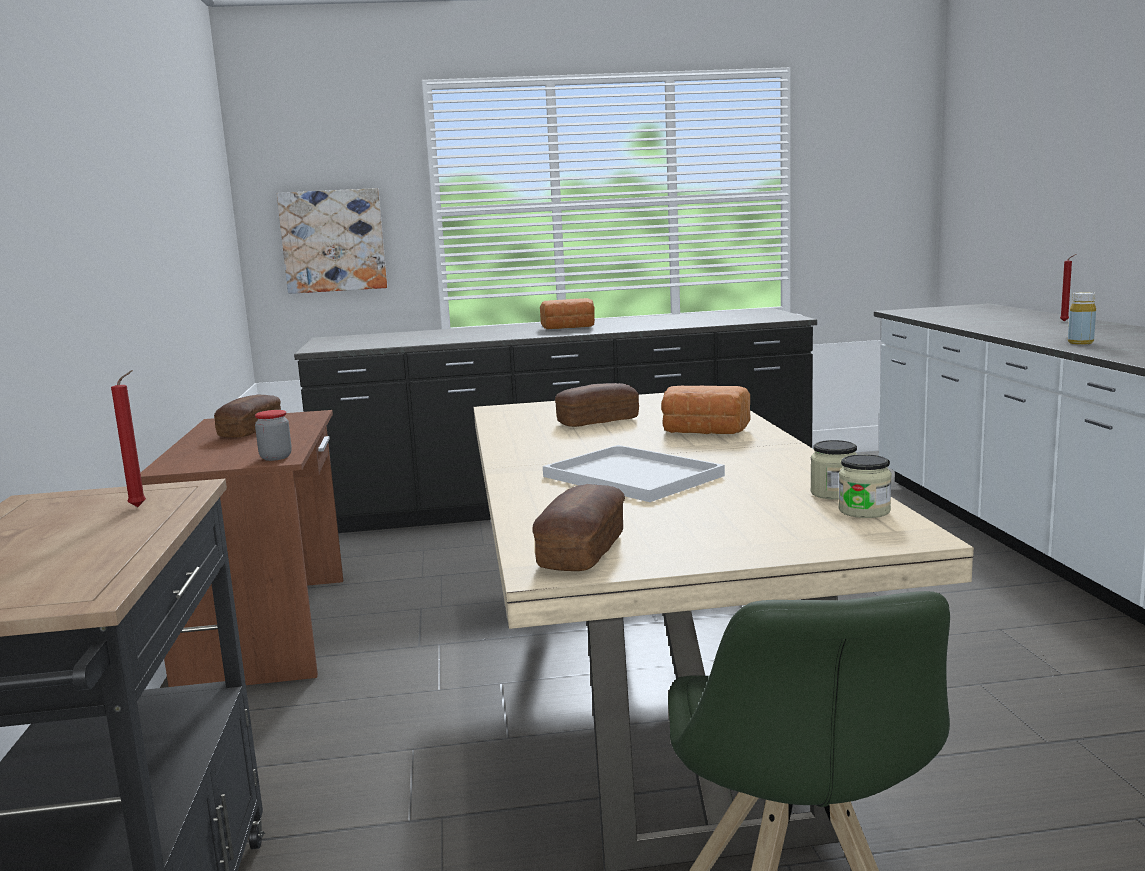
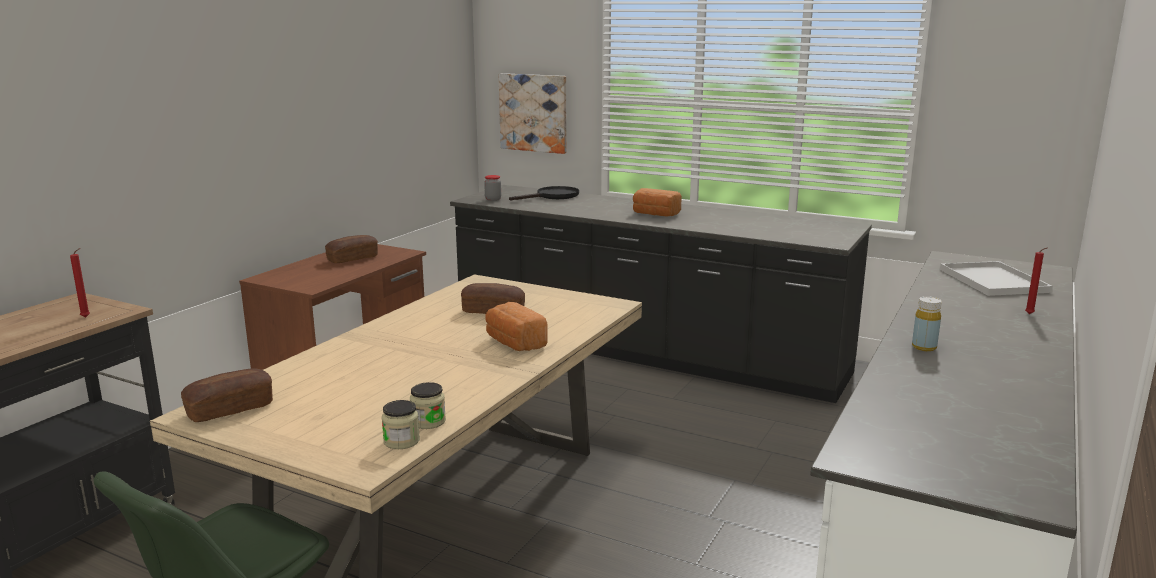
camera: 35 degrees right, 5 degrees up
jar [255,410,292,461] -> jar moved to [484,175,501,201]
white tray [543,445,725,502] -> white tray moved to [940,261,1053,296]
none -> black frying pan [509,186,579,201]

